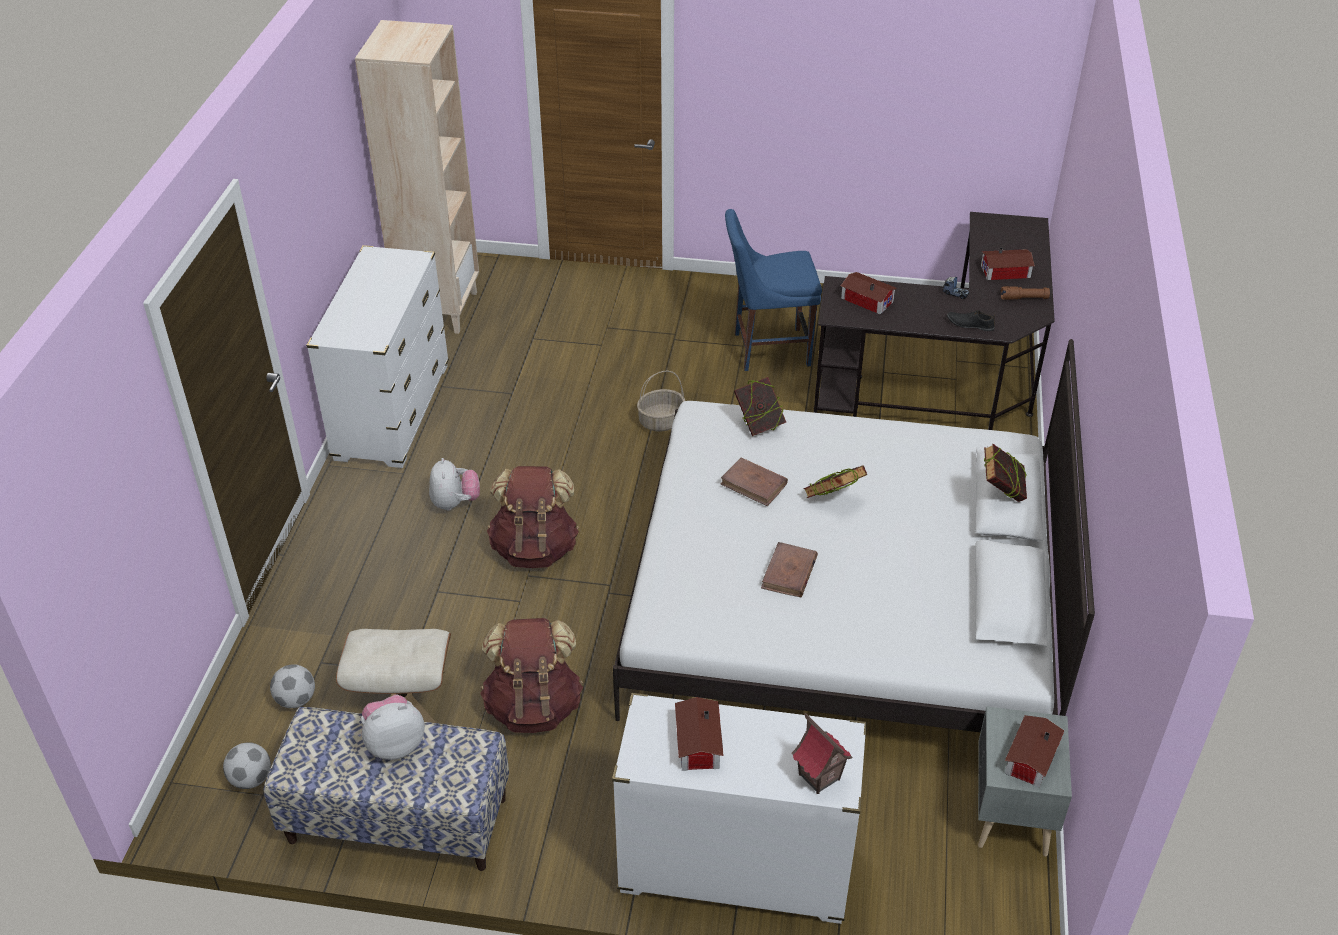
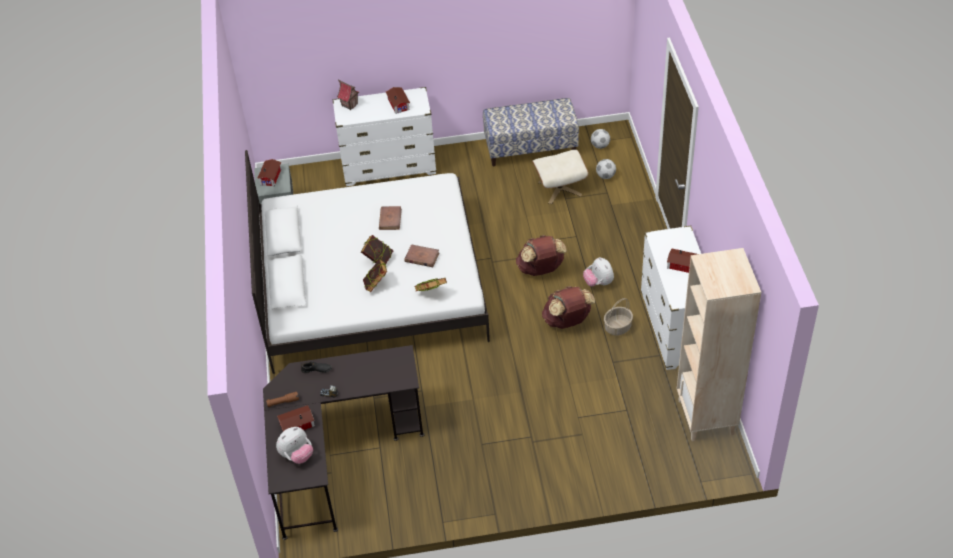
camera: 165 degrees right, 5 degrees up
plush toy [361,695,425,760] -> plush toy moved to [276,427,313,464]
brown backpack [480,618,583,733] -> brown backpack moved to [542,286,595,329]
basket [637,370,685,431] -> basket moved to [604,298,633,336]
blue chair [725,209,822,371] -> none
toy house [841,272,897,314] -> toy house moved to [667,248,697,273]
book [984,444,1027,502] -> book moved to [363,259,387,293]

